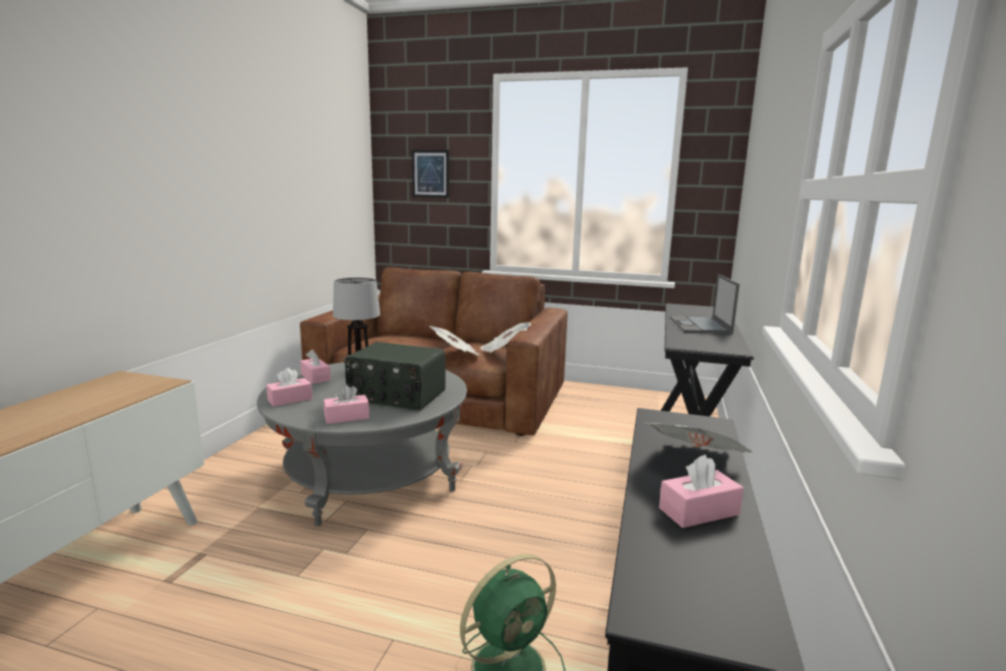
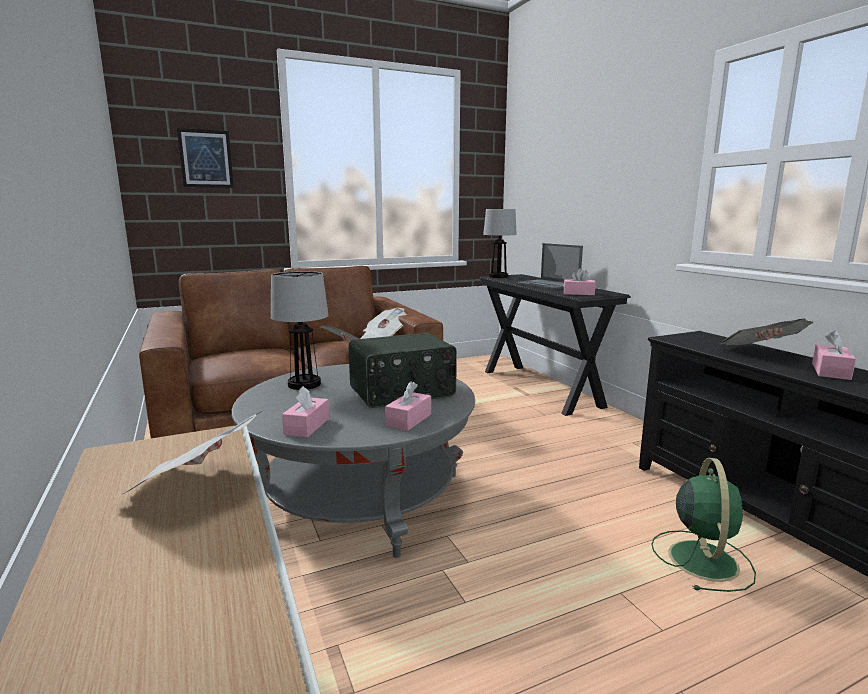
camera: 40 degrees left, 0 degrees up
pink tissue box [300,349,331,384] -> pink tissue box moved to [564,268,596,295]
none -> newspaper [117,411,262,497]
none -> table lamp [483,209,517,278]

